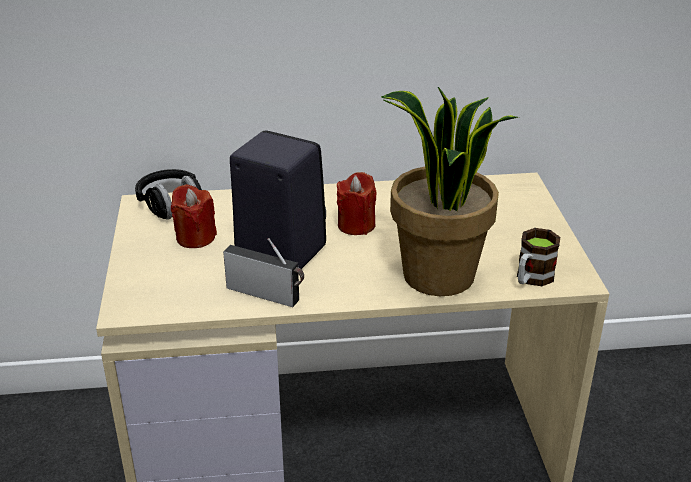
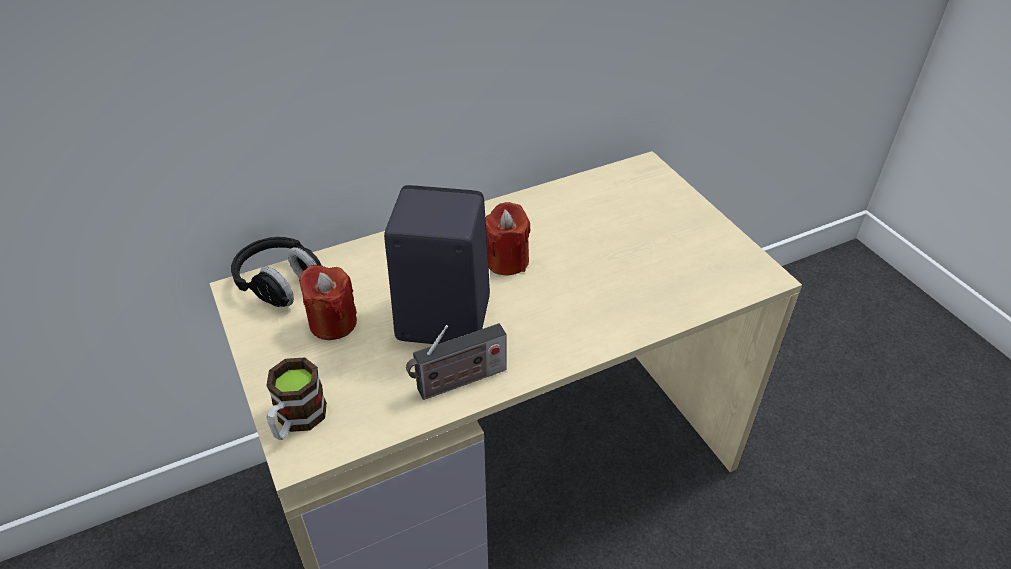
camera: 20 degrees left, 10 degrees up
radio [223,238,304,307] -> radio turned 150 degrees clockwise [406,323,506,400]
potted plant [381,87,518,296] -> none
mug [517,228,560,286] -> mug moved to [266,357,327,440]

